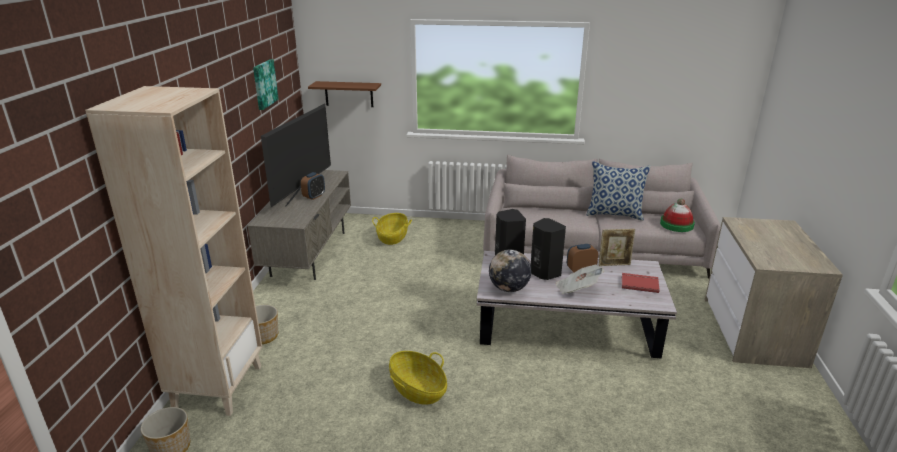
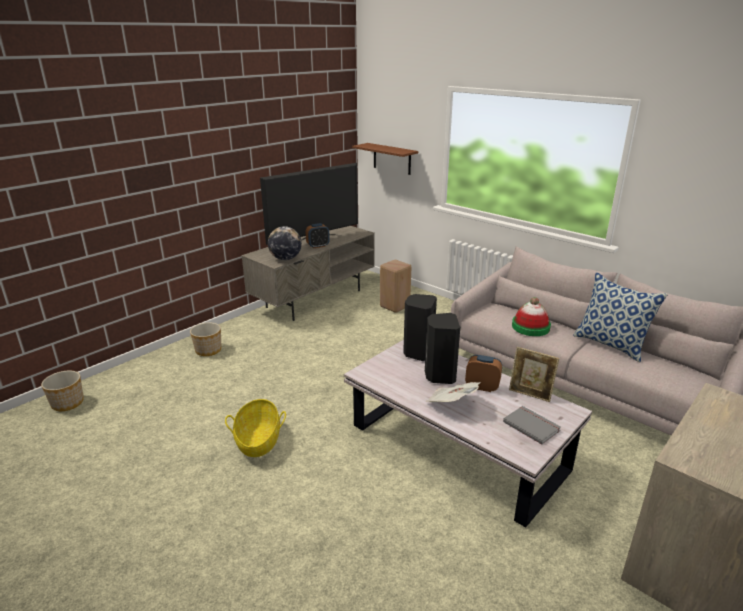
camera: 35 degrees right, 0 degrees up
beige bookcase [85,86,262,416] -> none
picture [253,59,279,110] -> none
basket [372,213,412,245] -> beige stool [380,260,411,313]
globe [489,250,531,292] -> globe moved to [268,226,302,260]
red book [622,273,659,293] -> grey book [503,406,561,444]
hat [660,199,695,232] -> hat moved to [512,297,551,336]

